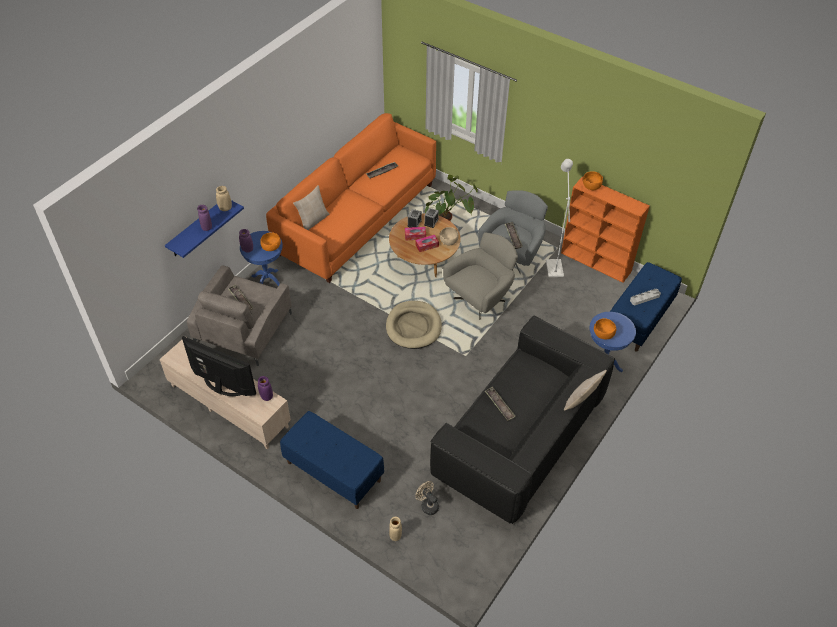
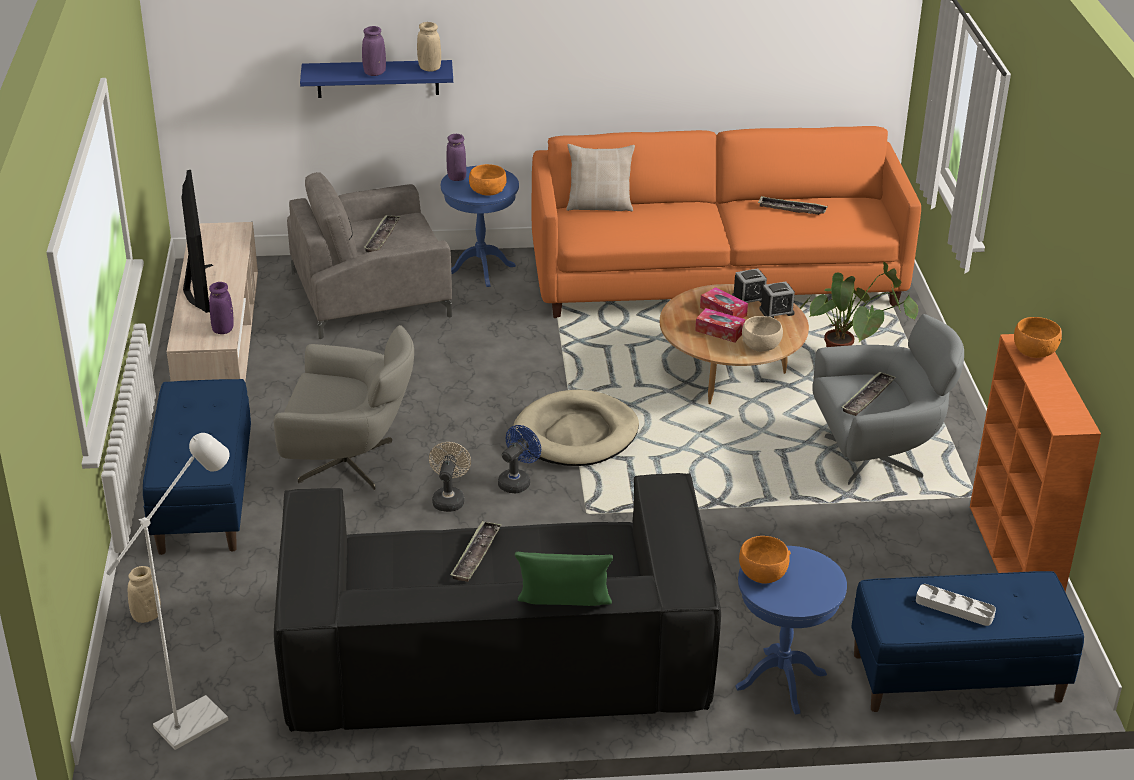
camera: 50 degrees right, 15 degrees down
beige fan [415,481,439,515] -> beige fan moved to [429,442,471,512]
grey armchair [443,232,518,317] -> grey armchair moved to [274,325,414,490]
white floor lamp [546,159,573,277] -> white floor lamp moved to [106,433,230,750]
beige pillow [564,370,607,410] -> green pillow [515,552,613,606]
none -> blue fan [498,425,541,493]

